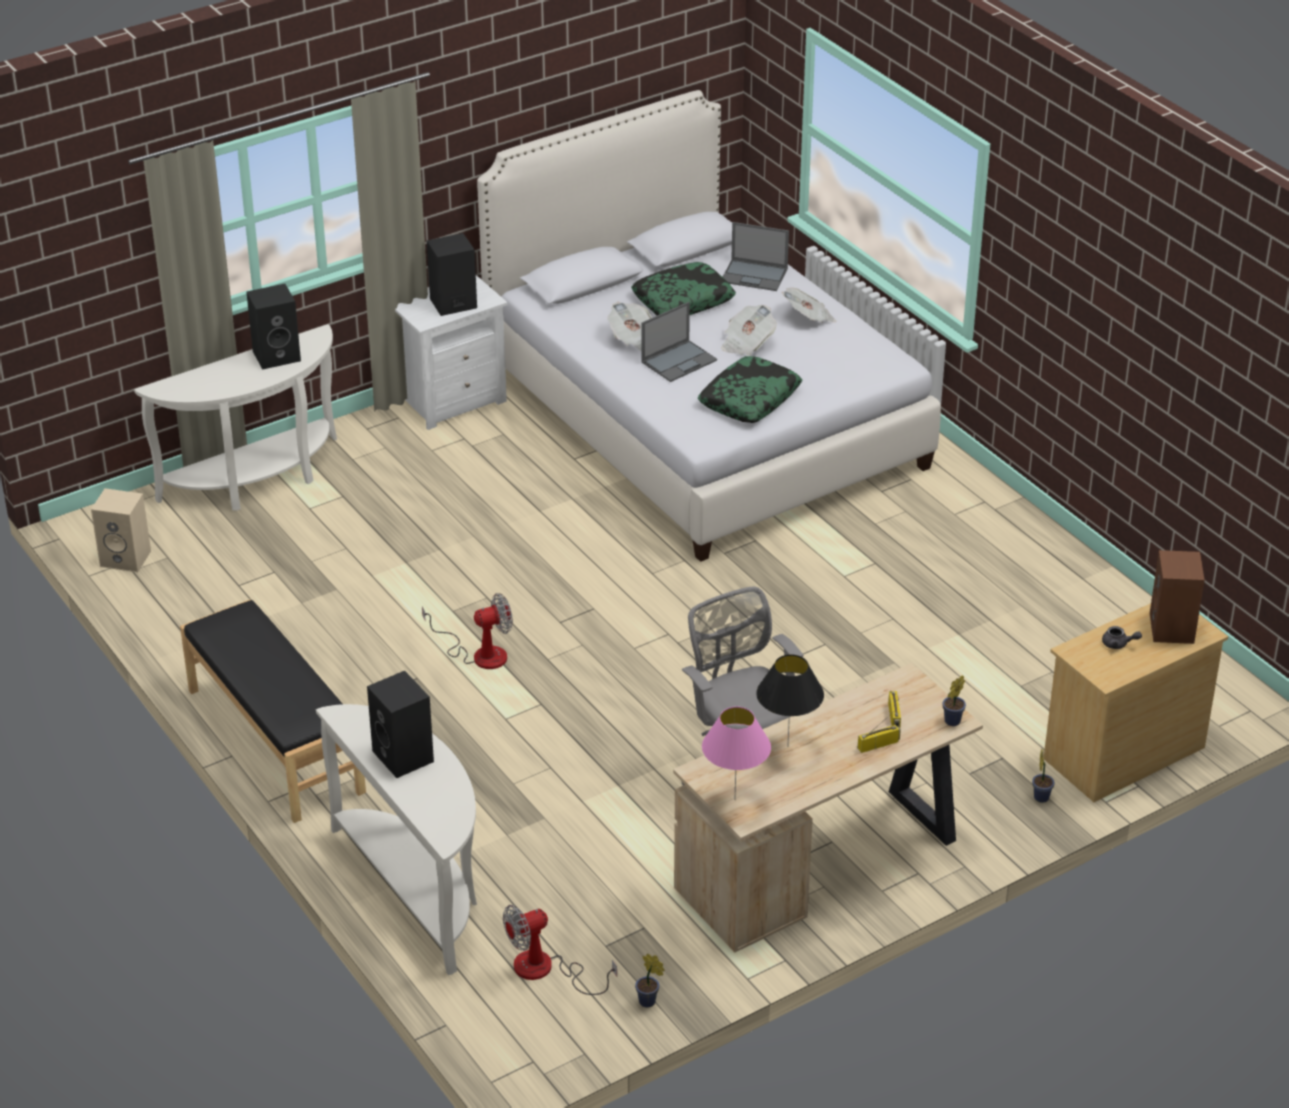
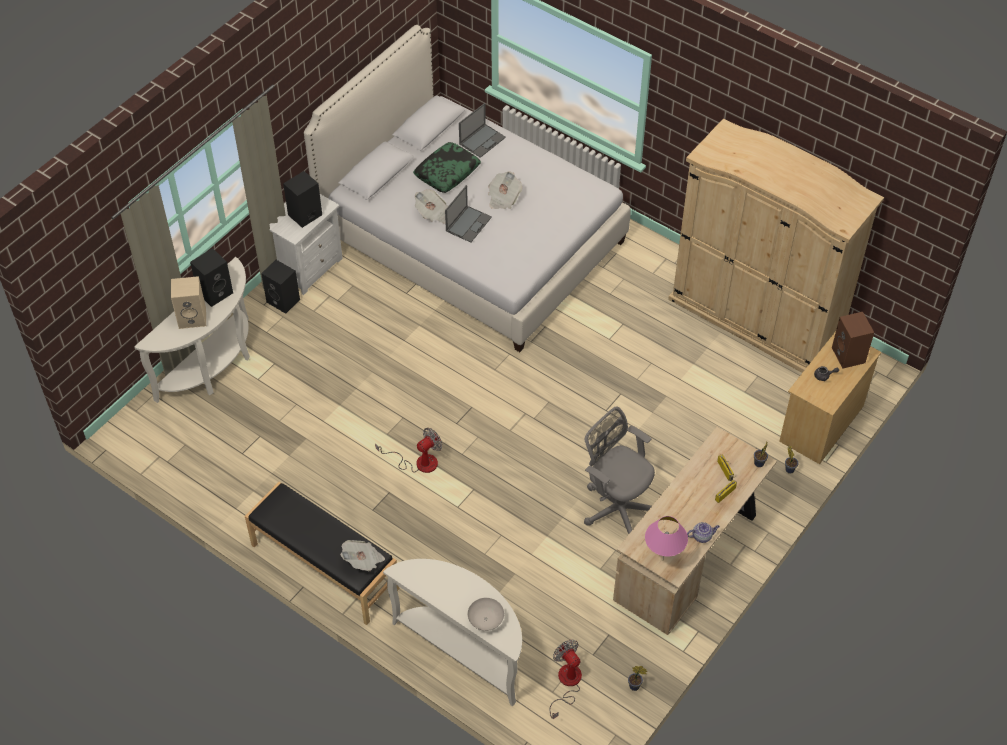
camera: 20 degrees left, 15 degrees up
beige speaker [91,488,151,572] -> beige speaker moved to [171,276,206,329]
black speaker [367,671,434,778] -> black speaker moved to [261,260,300,314]
fan [503,905,617,995] -> fan turned 105 degrees clockwise [550,639,582,719]
pillow [698,356,802,423] -> none
laptop [723,222,789,291] -> laptop turned 45 degrees counterclockwise [459,103,506,158]
black table lamp [756,654,824,747] -> none
newspaper [782,288,837,323] -> newspaper moved to [340,540,385,571]
none -> white bowl [468,598,504,631]
none -> beige wardrobe [668,118,884,373]
none -> teapot [687,522,720,543]

